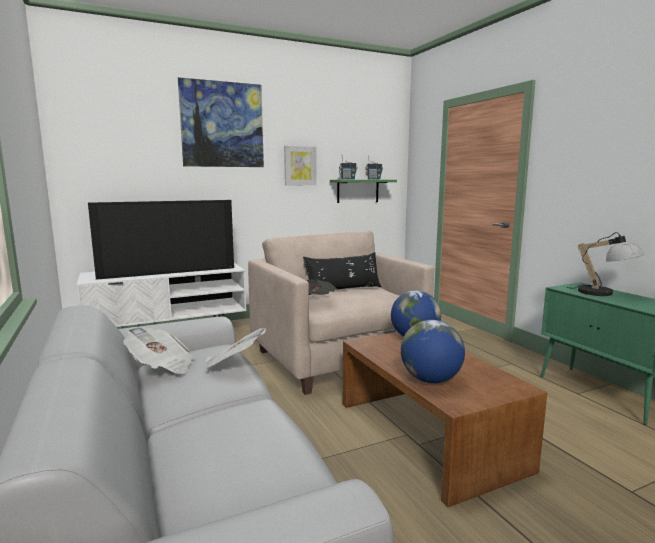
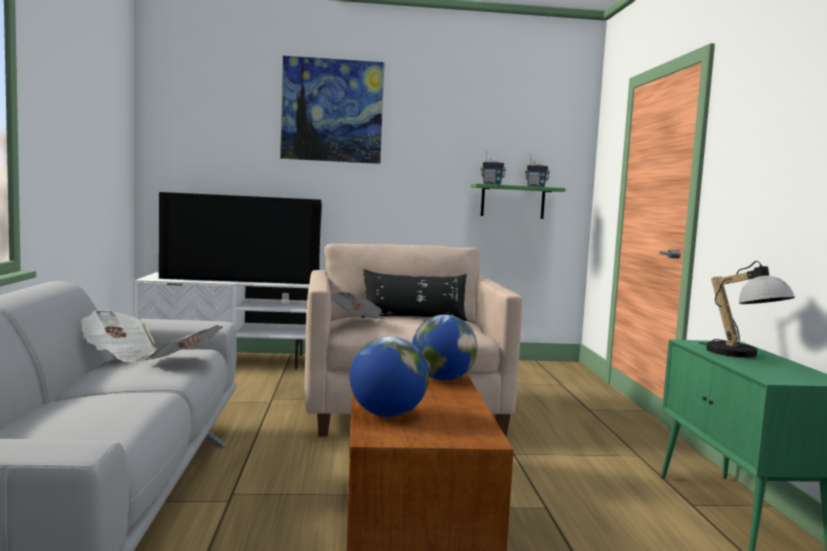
camera: 20 degrees right, 5 degrees down
picture [284,146,317,185] -> none

